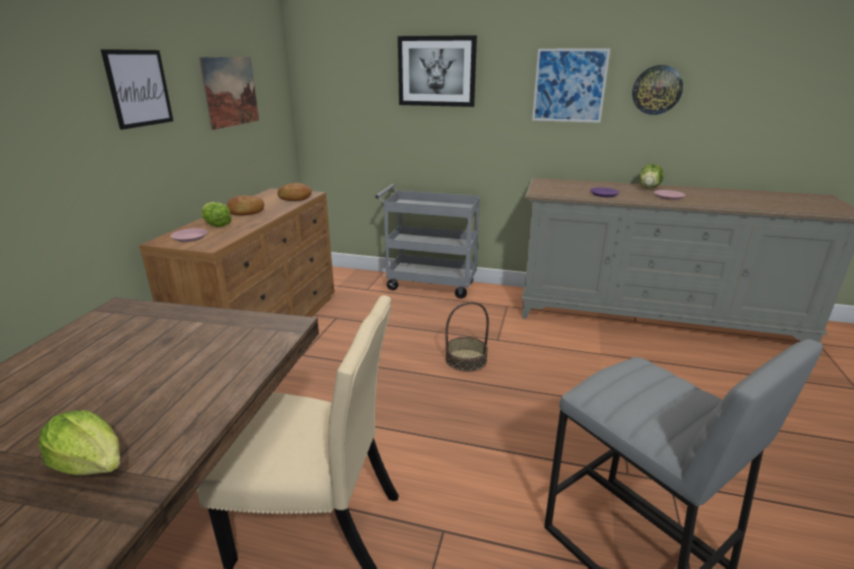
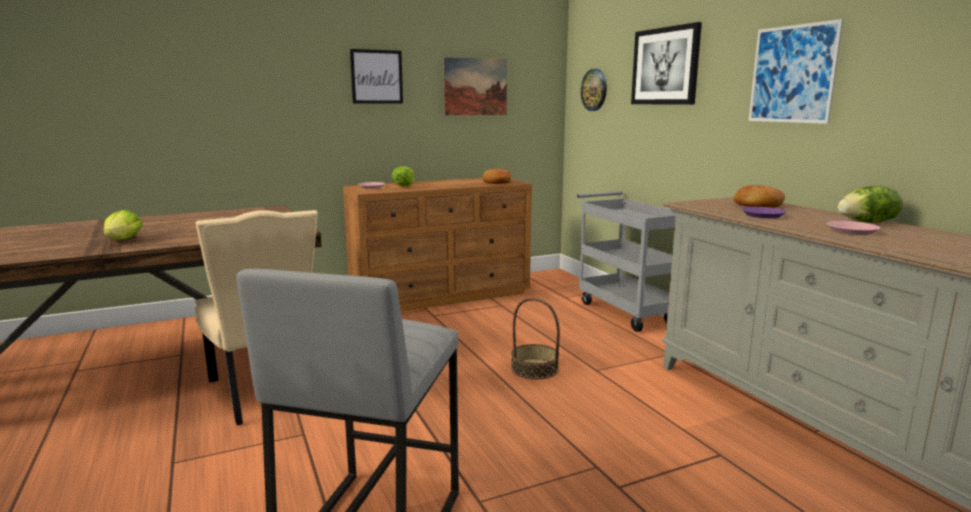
camera: 50 degrees right, 10 degrees down
bread [227,195,264,215] -> bread moved to [733,185,785,208]
wall clock [632,65,683,115] -> wall clock moved to [581,69,607,111]

